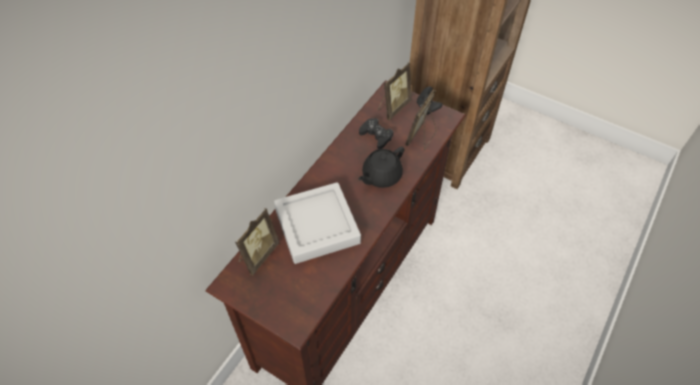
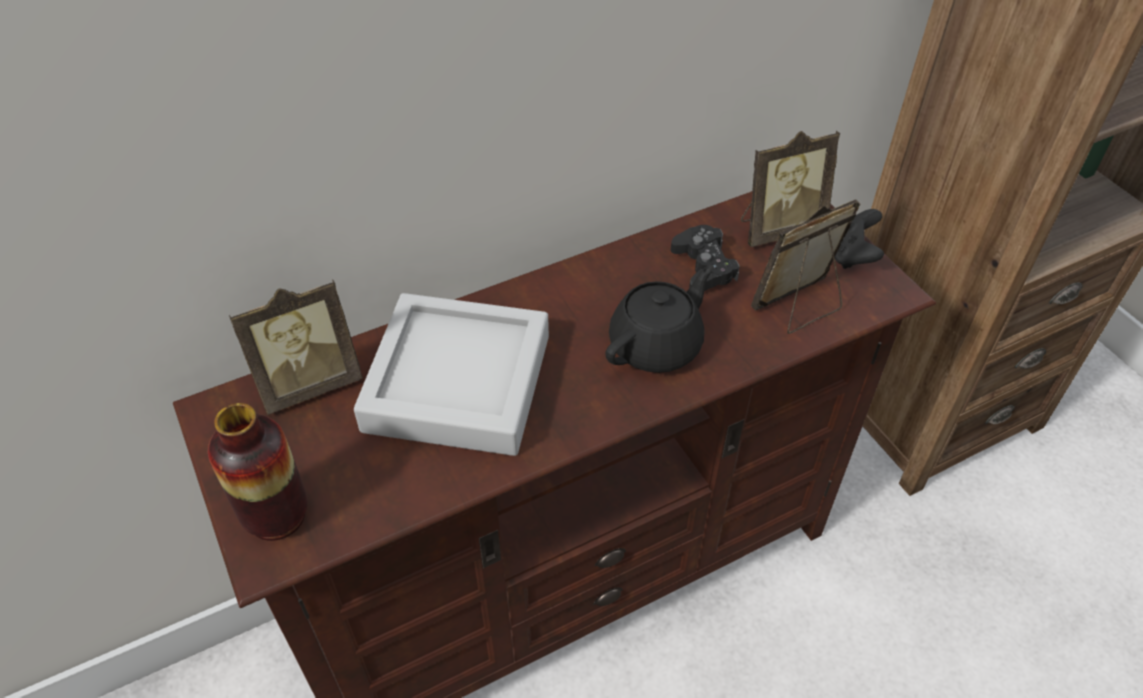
camera: 30 degrees right, 5 degrees down
black teapot [358,146,404,188] -> black teapot turned 150 degrees clockwise [605,265,714,373]
none -> vase [208,403,308,541]

